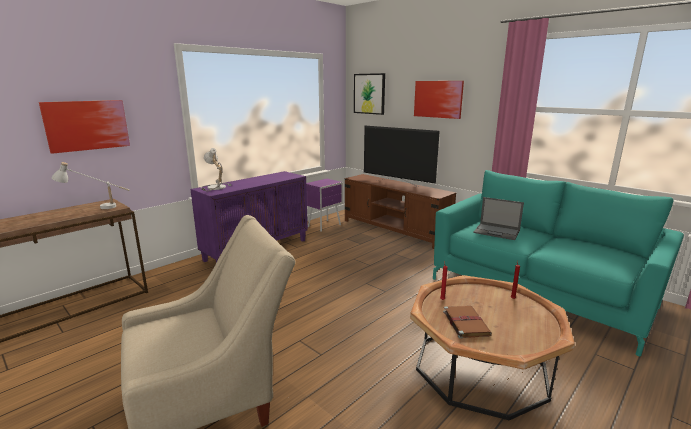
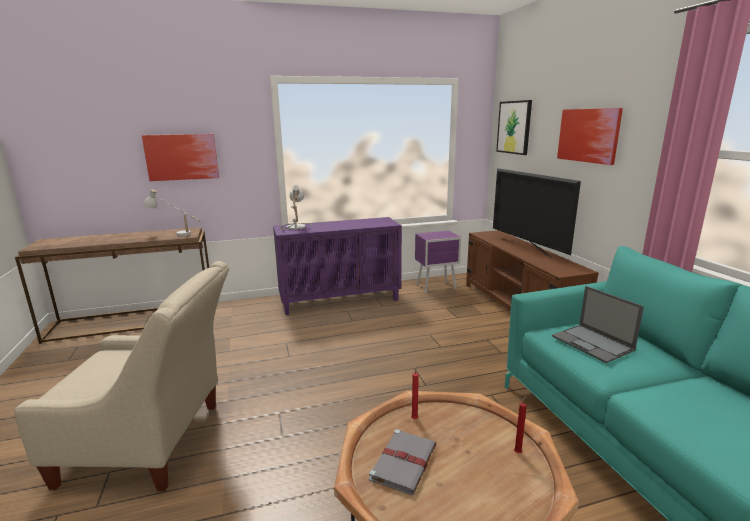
camera: 30 degrees right, 0 degrees up
brown book [443,306,492,339] -> grey book [369,429,436,495]

